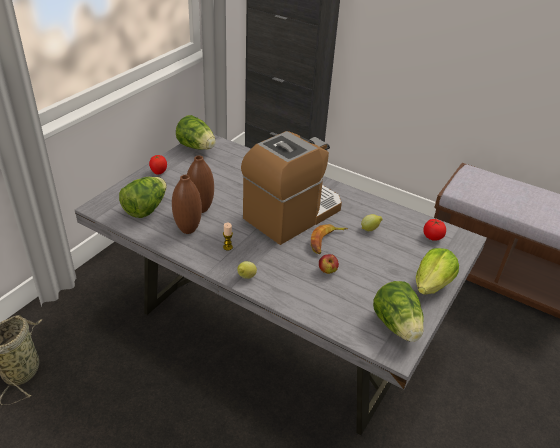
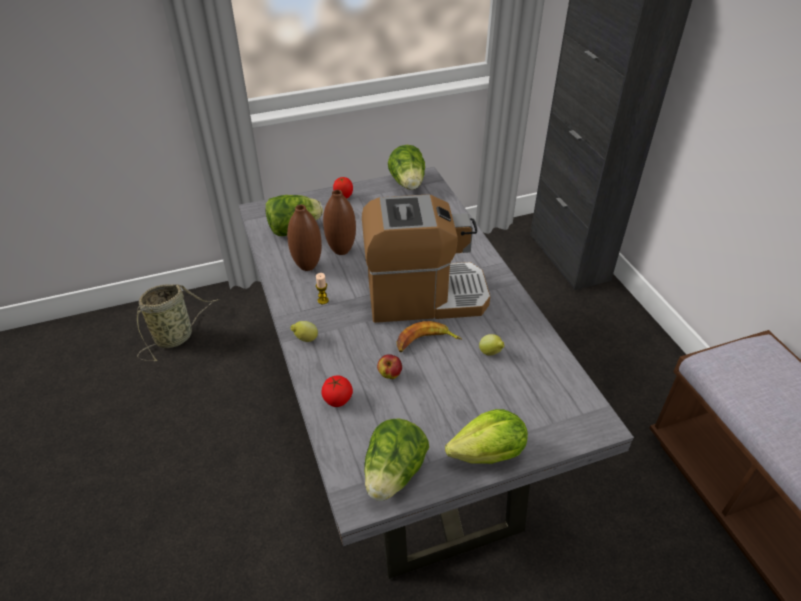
camera: 40 degrees right, 5 degrees up
tomato [423,219,446,241] -> tomato moved to [321,375,353,407]

